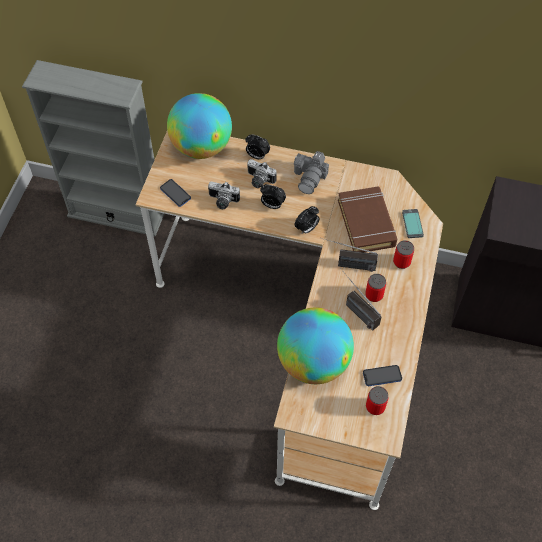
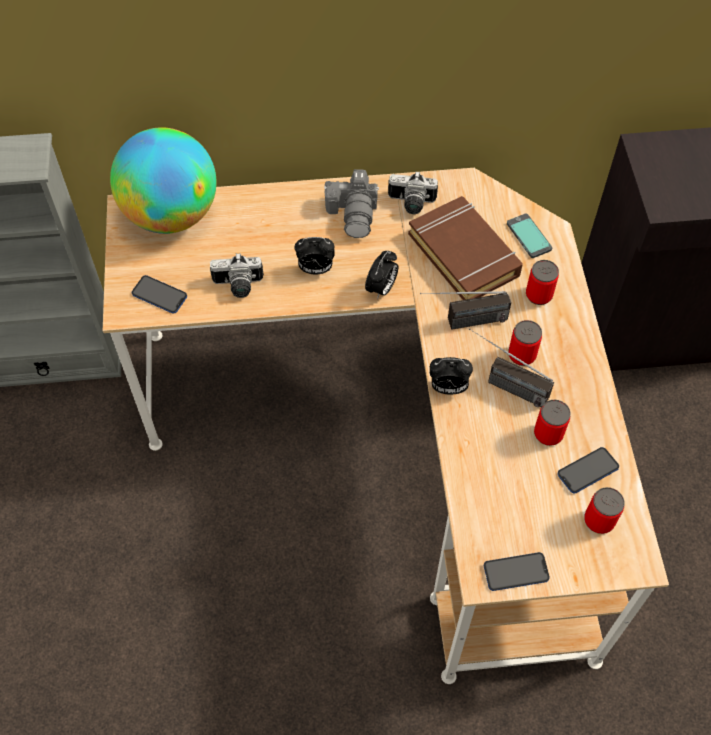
camera: 20 degrees left, 0 degrees up
alarm clock [245,134,270,160] -> alarm clock moved to [430,357,473,395]
camera [247,159,277,188] -> camera moved to [388,172,438,214]
globe [277,307,354,384] -> none
none -> phone [484,552,550,591]
none -> can [534,400,570,446]

